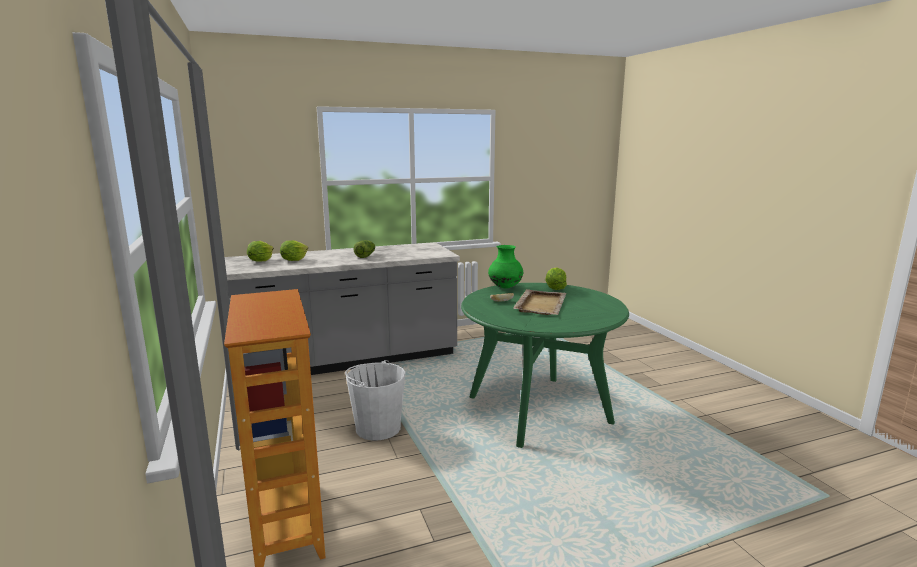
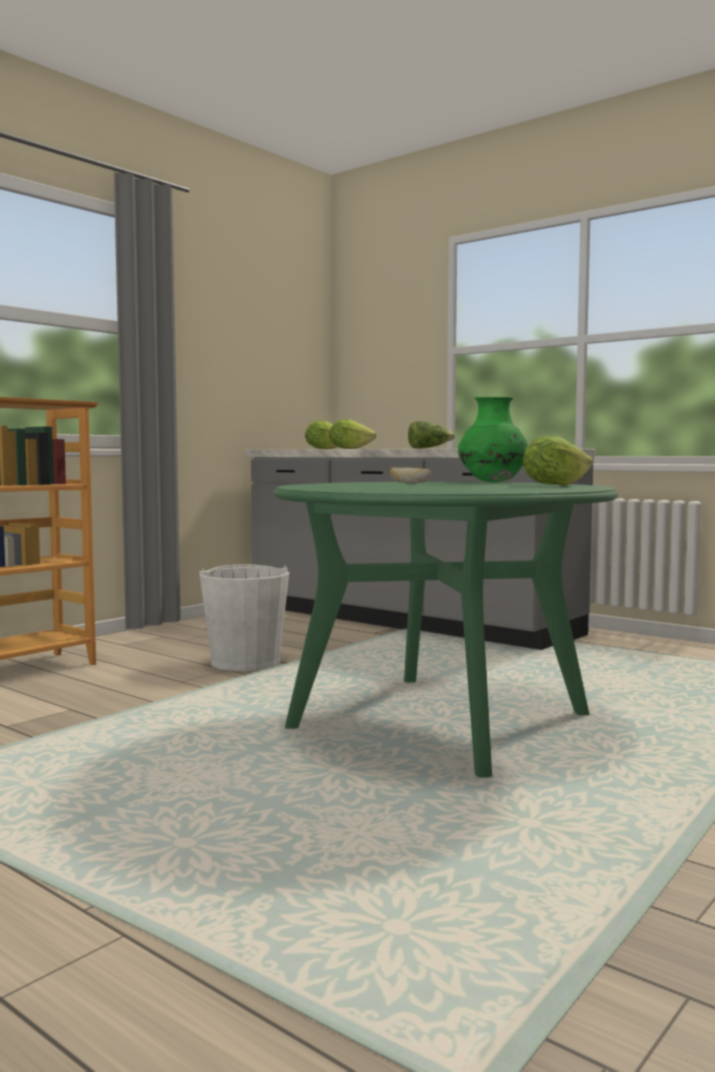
camera: 60 degrees right, 10 degrees down
beige tray [513,289,566,315] -> none

